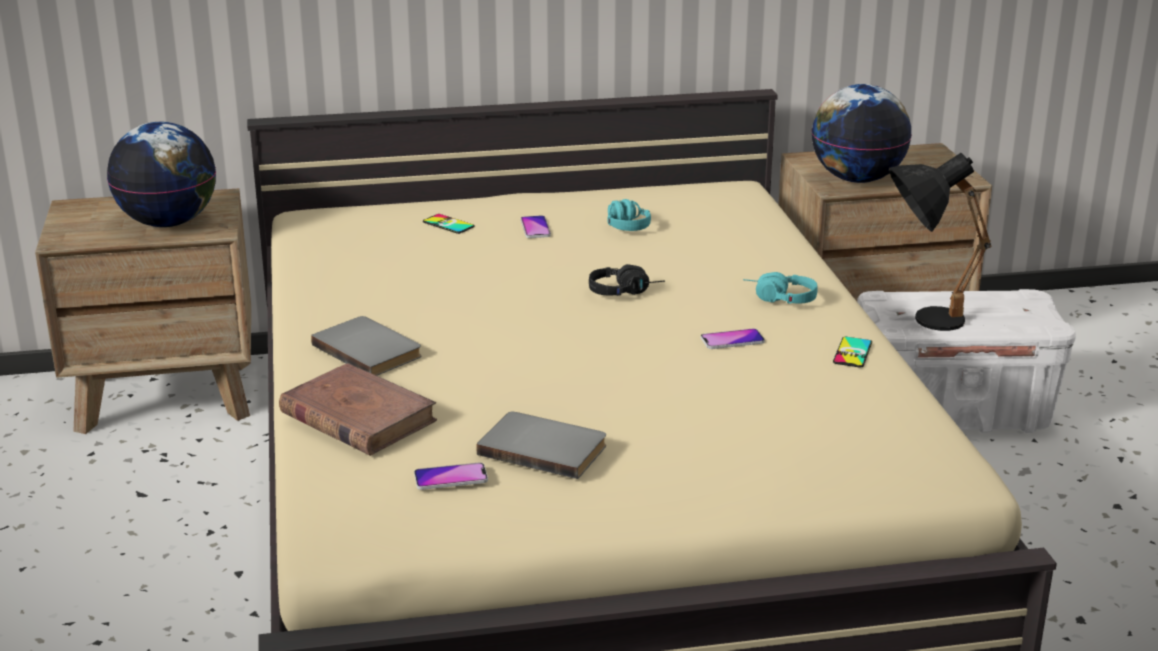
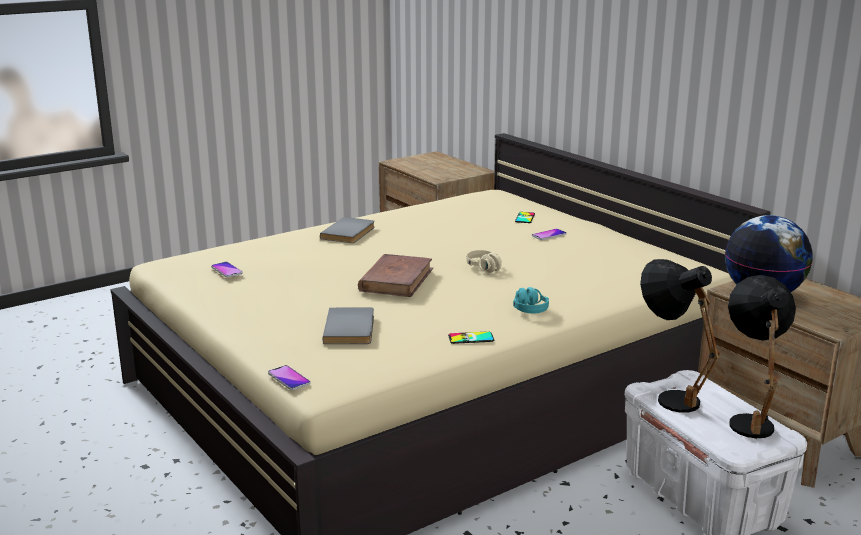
camera: 65 degrees right, 5 degrees down
globe [107,122,216,227] -> none
brown book [279,363,437,456] -> brown book moved to [358,254,433,297]
grey book [477,412,606,479] -> grey book moved to [323,308,374,344]
black headphones [589,264,665,296] -> beige headphones [467,250,502,273]
turquoise headphones [607,199,651,231] -> none
phone [701,328,765,349] -> phone moved to [268,365,311,390]
none -> black table lamp [728,275,796,438]

